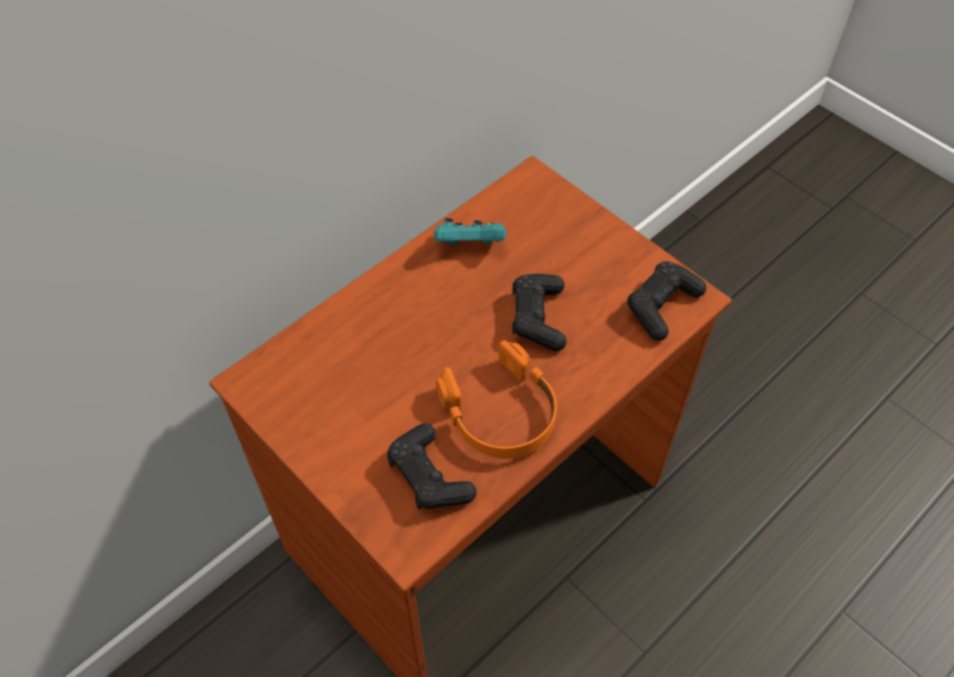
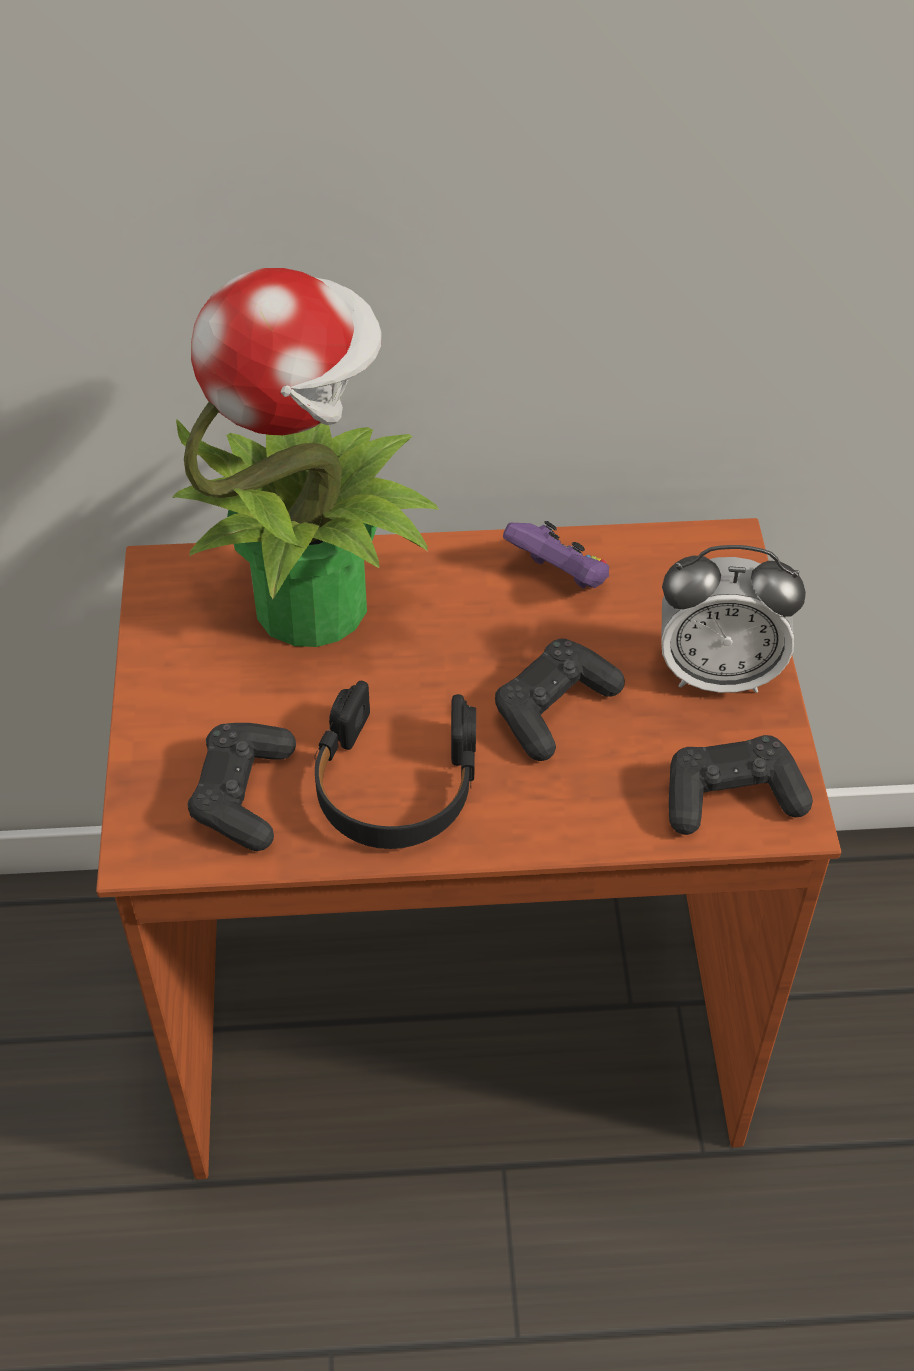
camera: 40 degrees right, 5 degrees down
turquoise game controller [434,218,506,246] -> purple game controller [503,521,609,589]
orange headphones [436,340,557,459] -> black headphones [315,681,476,849]
none -> potted plant [172,268,439,647]
none -> alarm clock [661,545,806,693]

